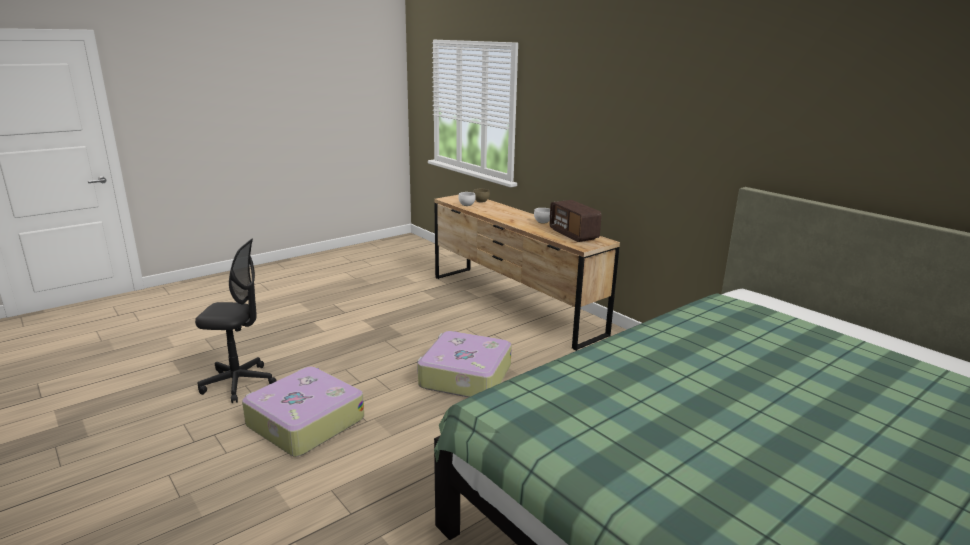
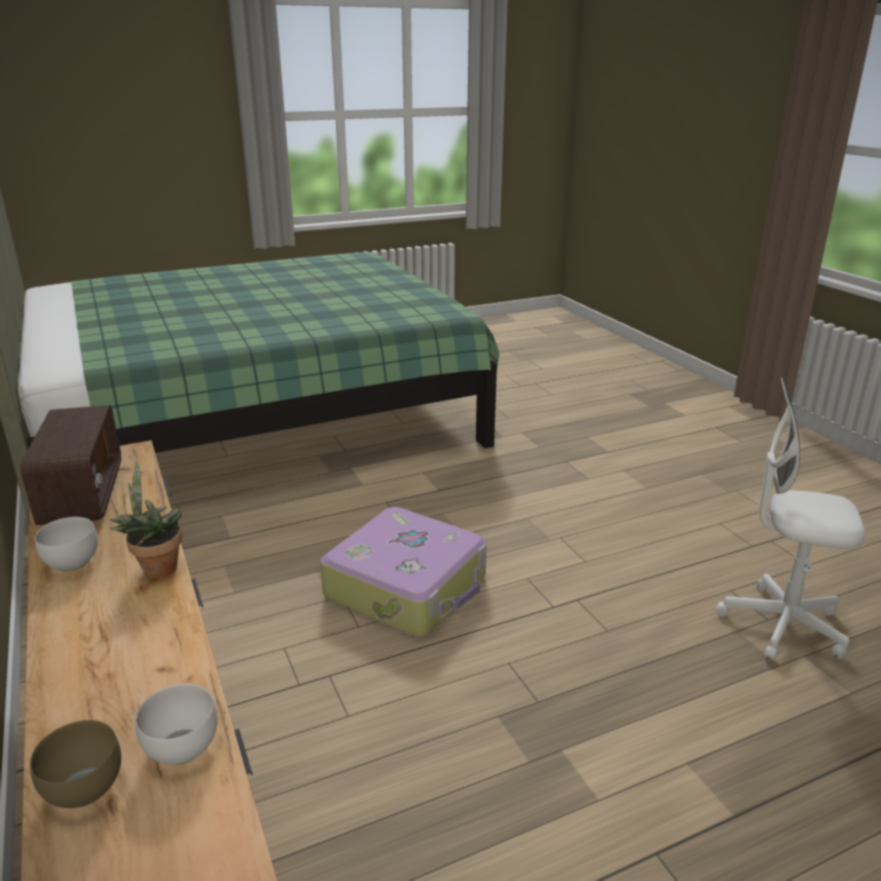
camera: 165 degrees left, 5 degrees up
black office chair [195,239,277,403] -> white office chair [717,378,865,661]
suitcase [242,367,364,457] -> none
none -> potted plant [110,460,182,578]

